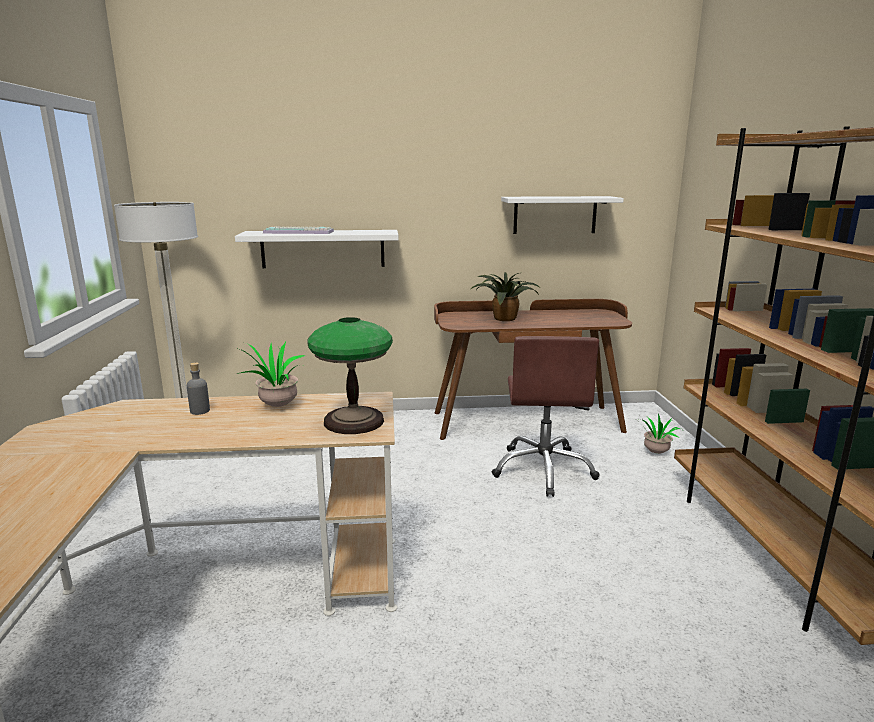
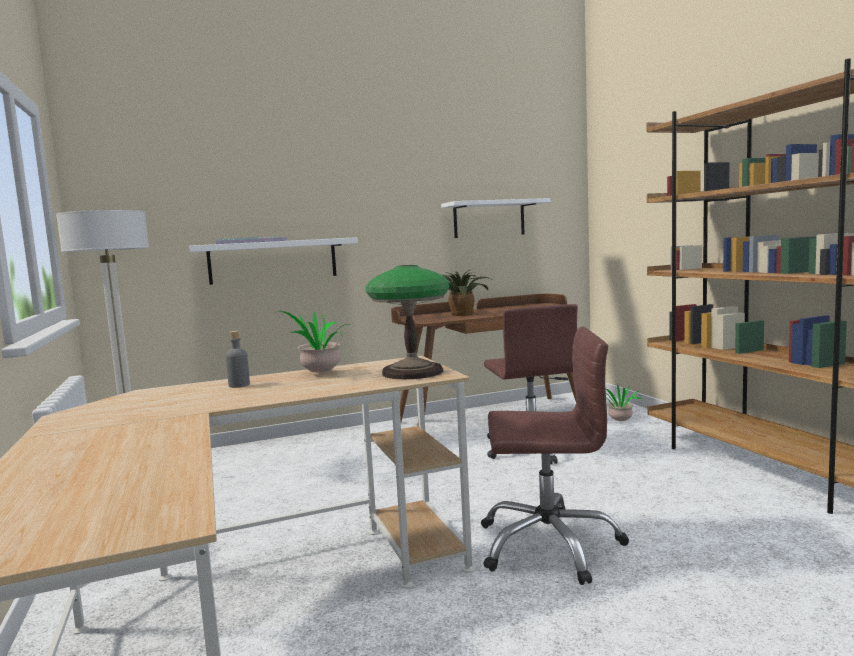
camera: 15 degrees left, 10 degrees down
none -> brown office chair [481,327,629,585]

